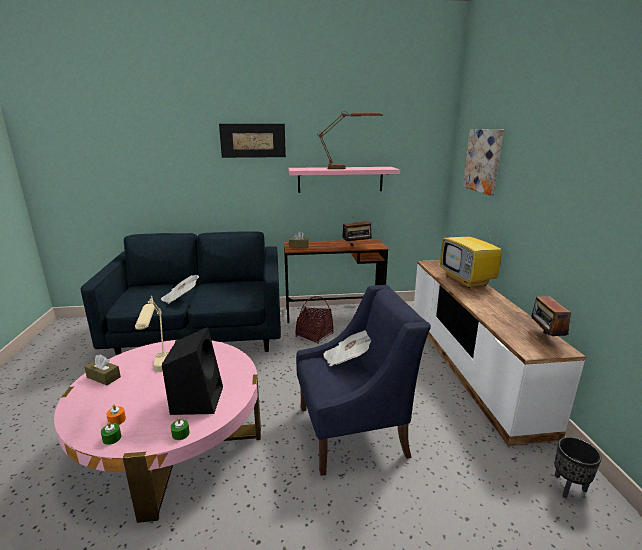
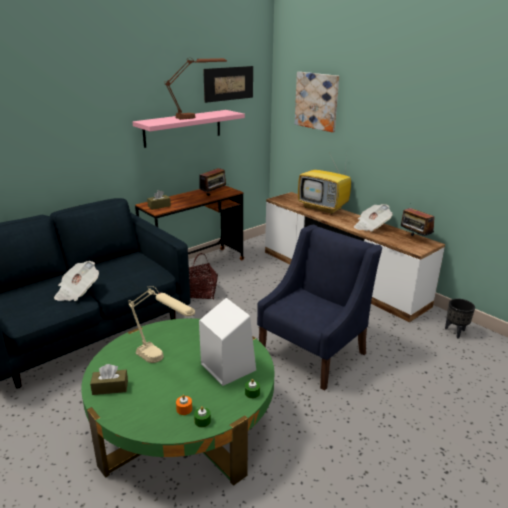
camera: 35 degrees left, 5 degrees up
pink coffee table [54,340,261,523] -> green coffee table [81,318,275,486]
black speaker [162,327,223,415] -> white speaker [199,298,256,386]
picture [219,124,286,158] -> picture moved to [203,66,253,103]
newspaper [323,330,371,366] -> newspaper moved to [354,204,392,232]

